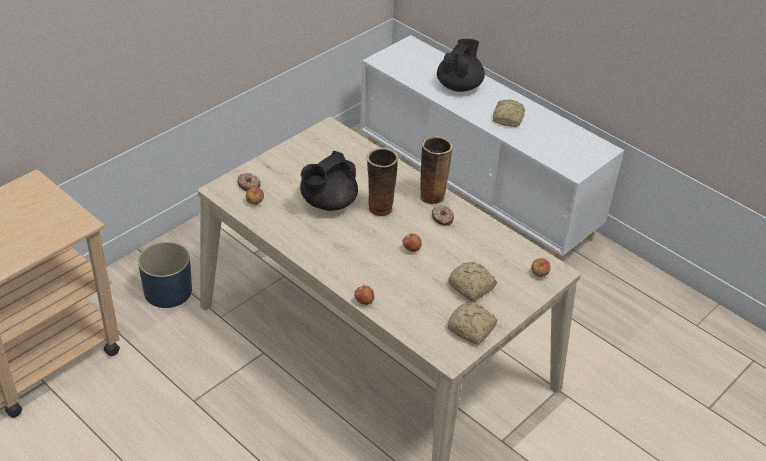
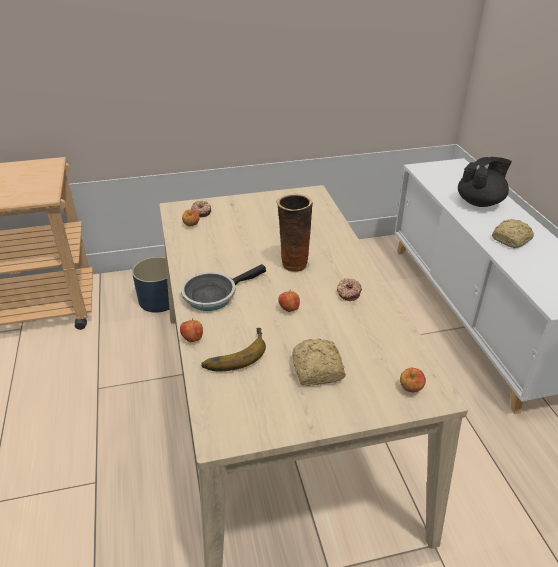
camera: 35 degrees right, 5 degrees down
black teapot [300,151,358,211] -> none
vase [420,136,453,206] -> none
bread [448,303,497,345] -> none
none -> frying pan [181,264,266,311]
none -> banana [201,328,266,371]

